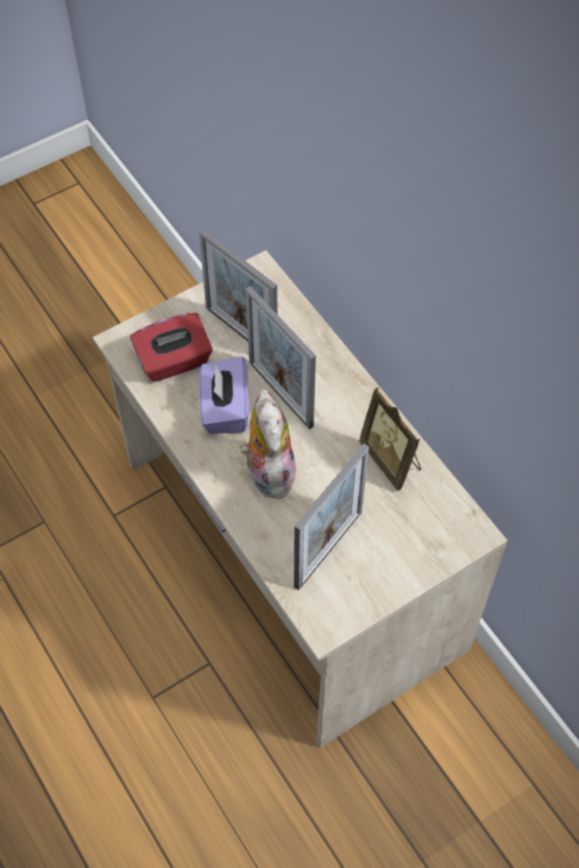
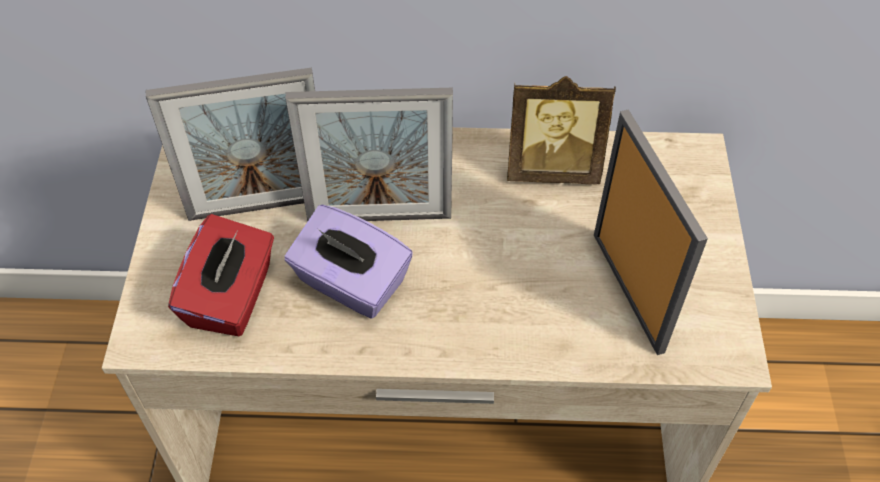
camera: 55 degrees left, 5 degrees down
plush toy [240,389,296,499] -> none

